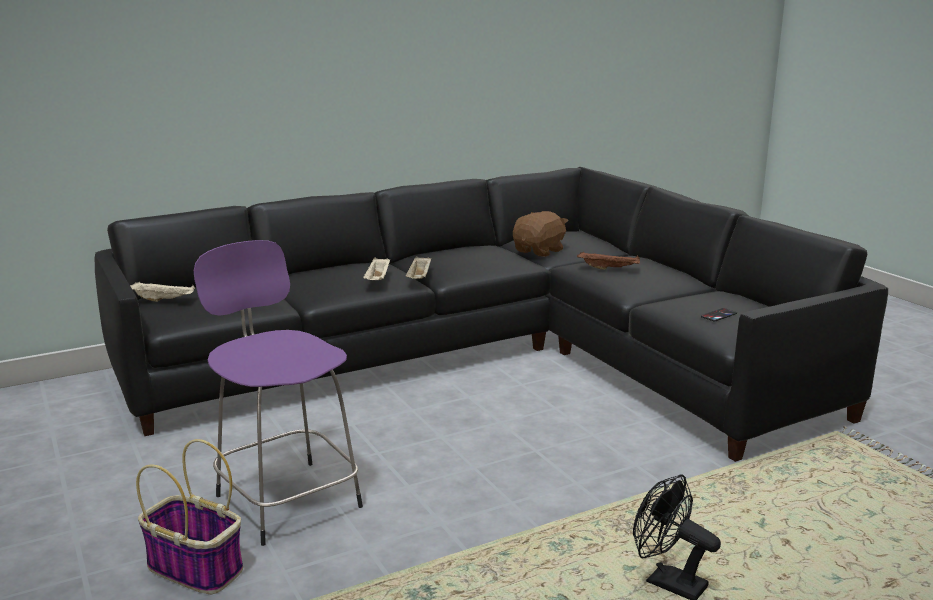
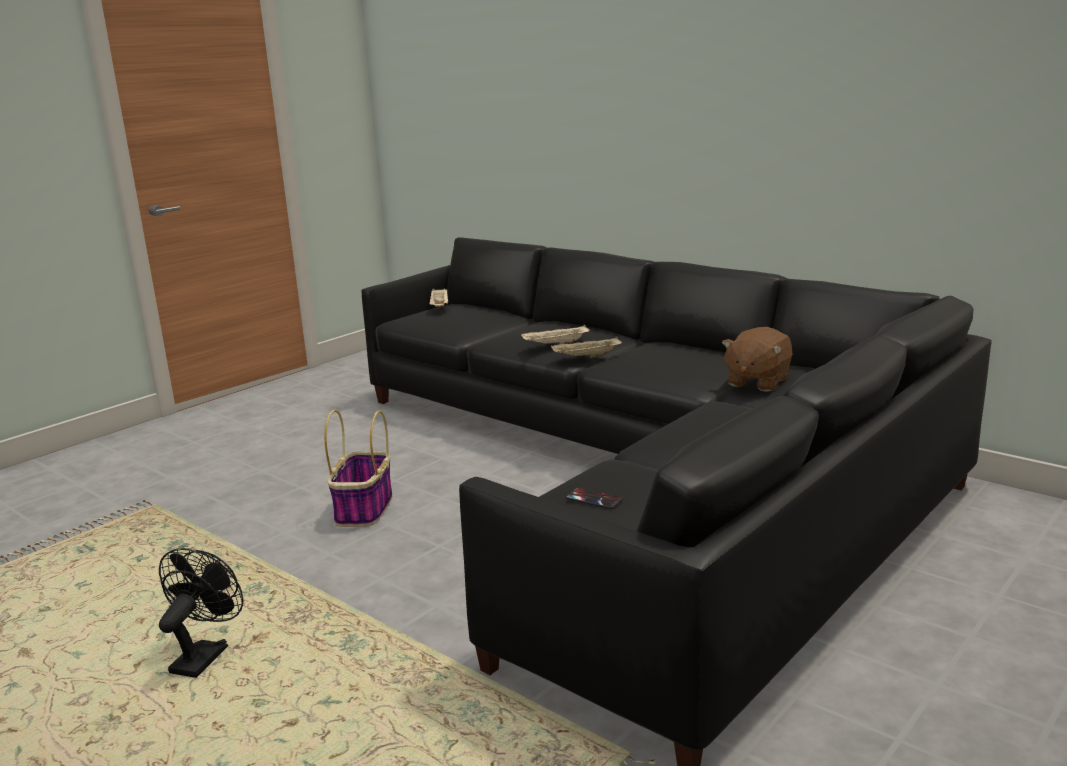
camera: 70 degrees right, 0 degrees up
basket [136,439,243,594] -> basket moved to [324,410,392,527]
purple stool [194,240,363,546] -> none
brown plush toy [513,211,568,257] -> brown plush toy turned 105 degrees clockwise [722,327,793,392]
brown tray [577,252,640,270] -> none

